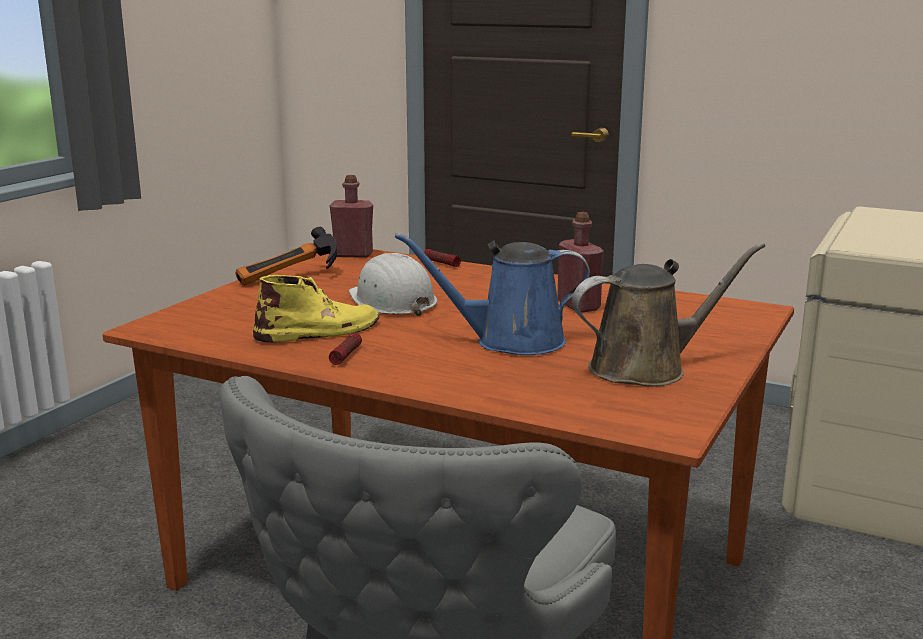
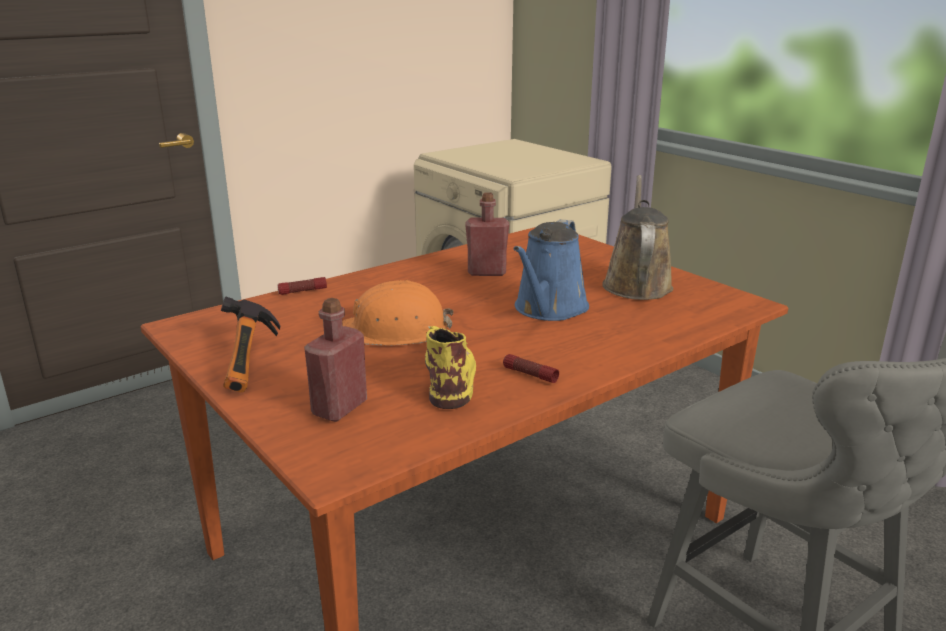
camera: 65 degrees left, 5 degrees up
red bottle [330,175,373,258] -> red bottle moved to [304,298,367,422]
white hard hat [349,253,437,316] -> orange hard hat [342,280,453,346]

